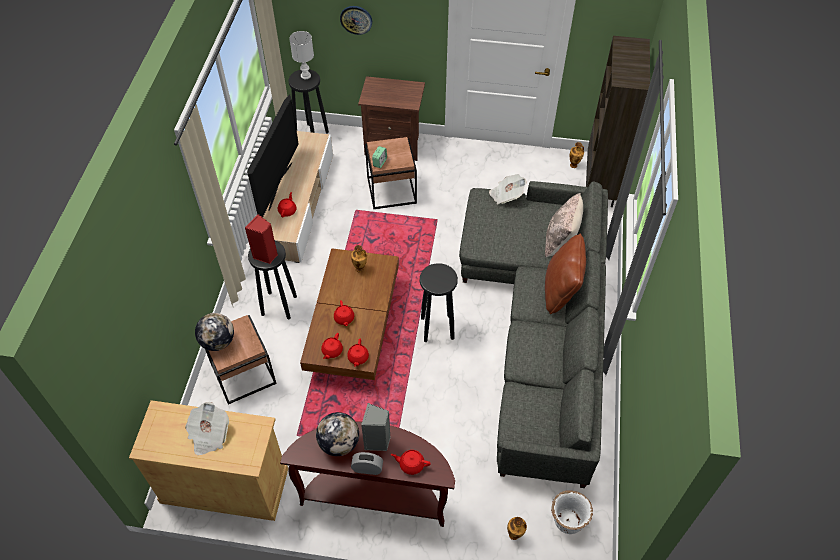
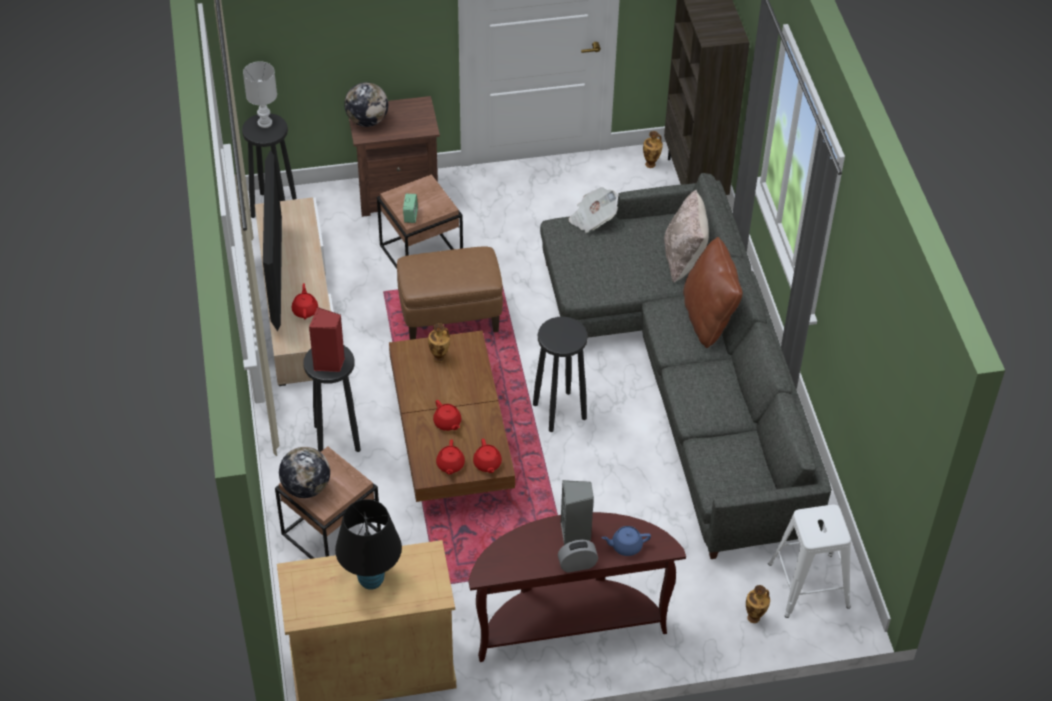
camera: 20 degrees left, 5 degrees down
newspaper [185,402,229,455] -> black table lamp [335,499,402,590]
globe [316,412,359,456] -> globe moved to [344,82,388,127]
wall clock [340,6,372,35] -> none
red teapot [391,450,431,475] -> blue teapot [602,526,651,556]
white planter [551,491,593,534] -> white stool [768,504,851,618]
none -> brown ottoman [397,246,503,340]

